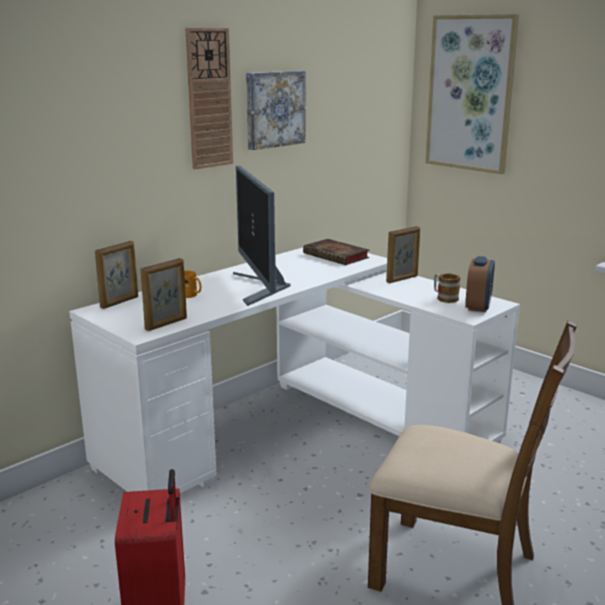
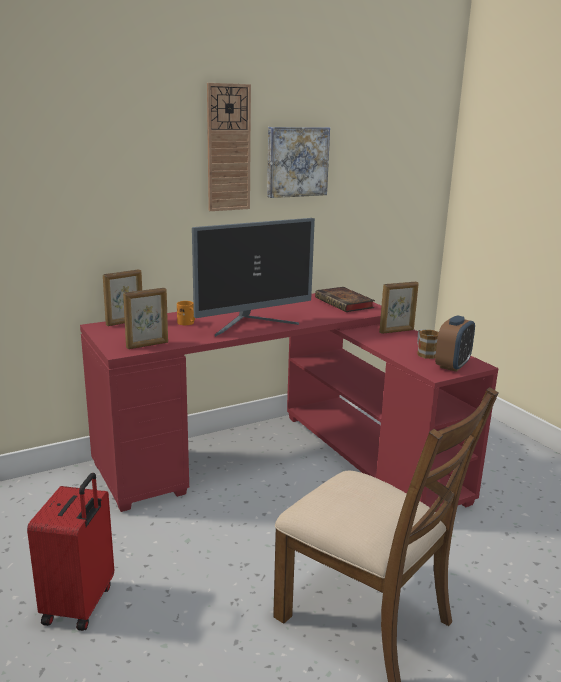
camera: 15 degrees right, 0 degrees up
white desk [69,248,520,493] -> red desk [80,293,499,512]
monitor [233,166,290,306] -> monitor turned 120 degrees counterclockwise [192,218,315,337]
picture [426,14,519,174] -> none

